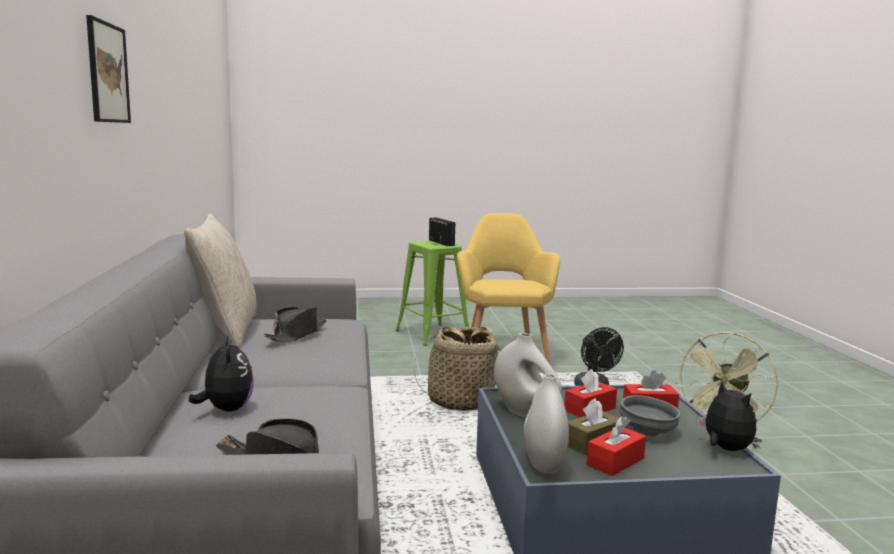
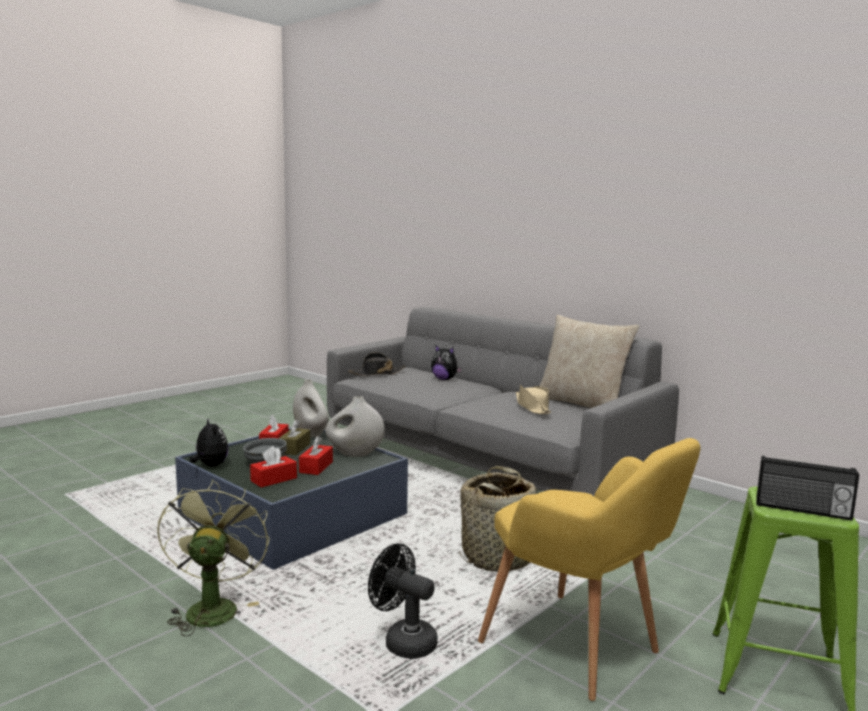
camera: 140 degrees right, 0 degrees up
picture [86,15,131,123] -> none
black hat [263,307,326,342] -> beige hat [516,385,551,414]
plush toy [697,381,756,451] -> plush toy turned 150 degrees counterclockwise [190,418,228,466]

